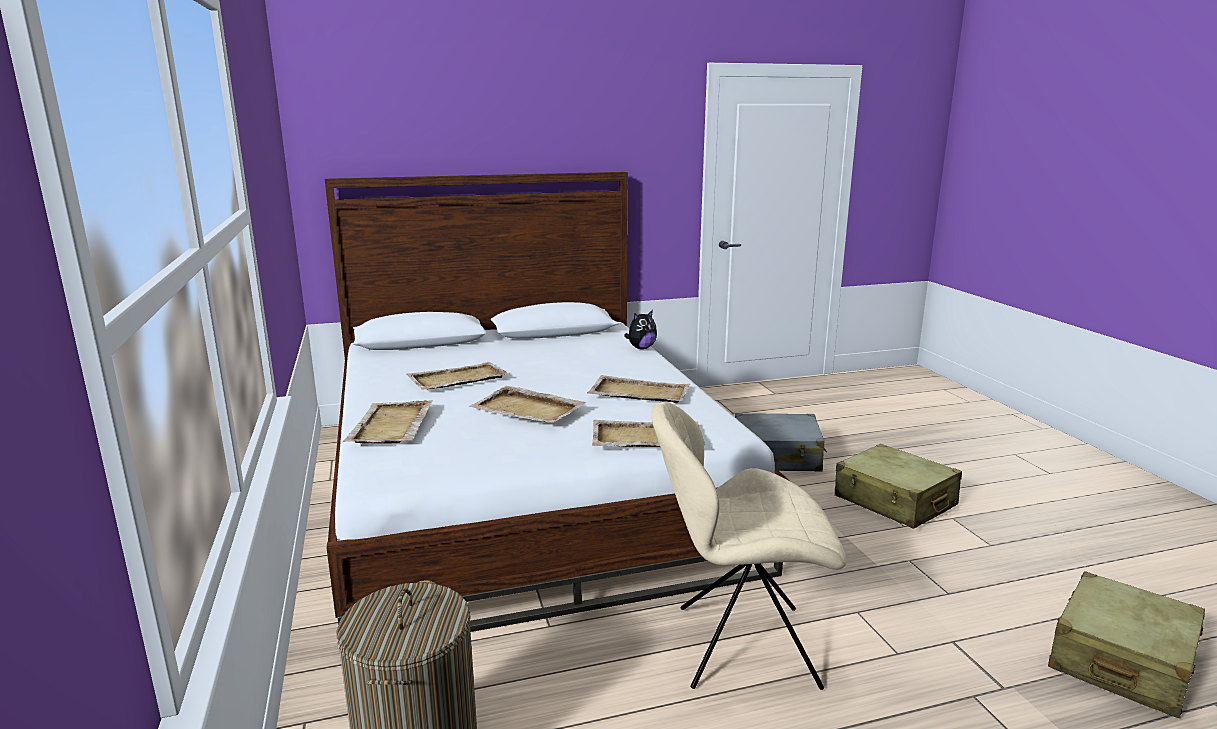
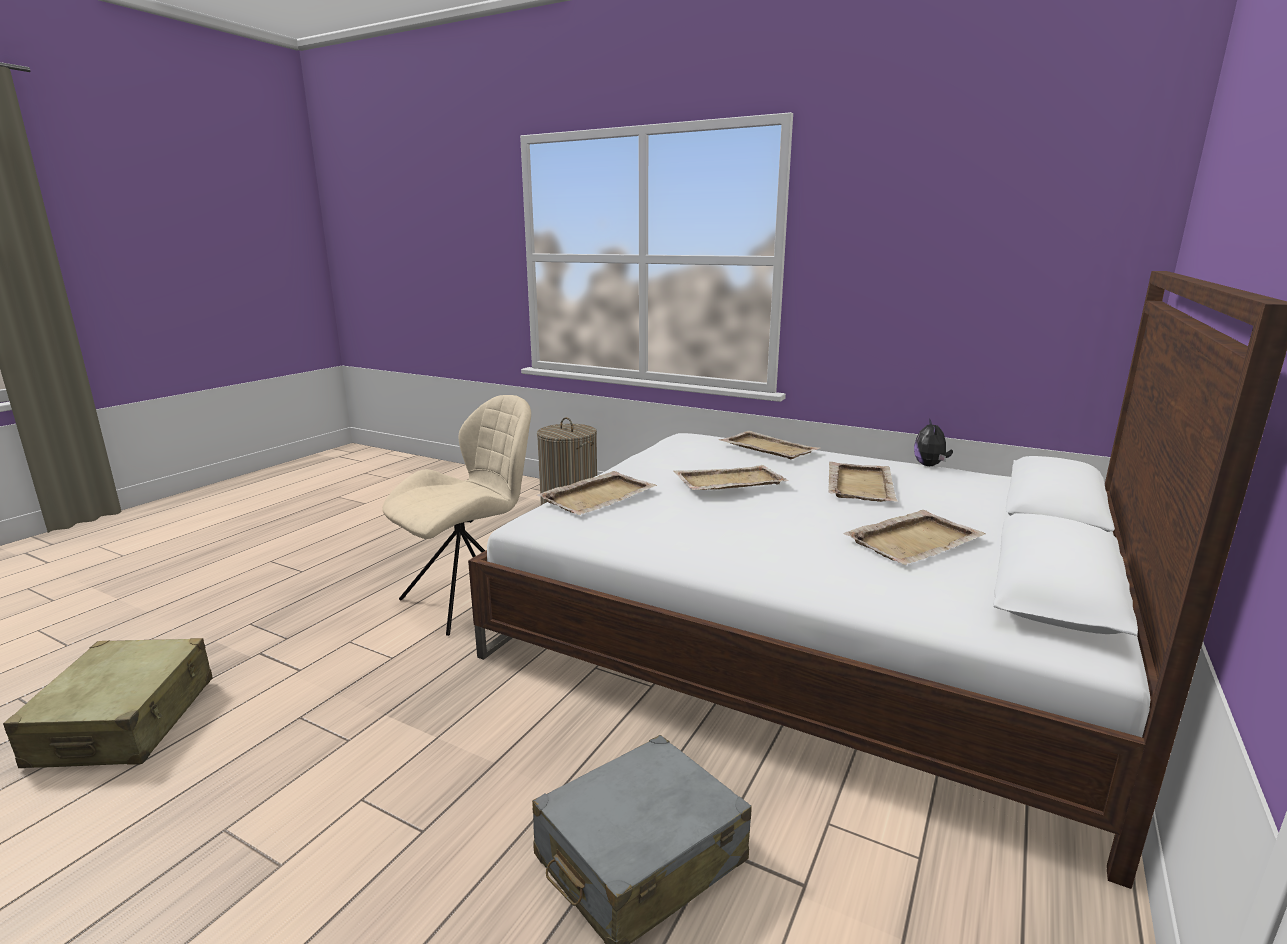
camera: 135 degrees right, 0 degrees up
beige tray [587,375,691,403] -> beige tray moved to [843,510,986,565]
plush toy [624,310,657,349] -> plush toy moved to [914,418,953,466]
beige suitcase [835,444,962,529] -> none

